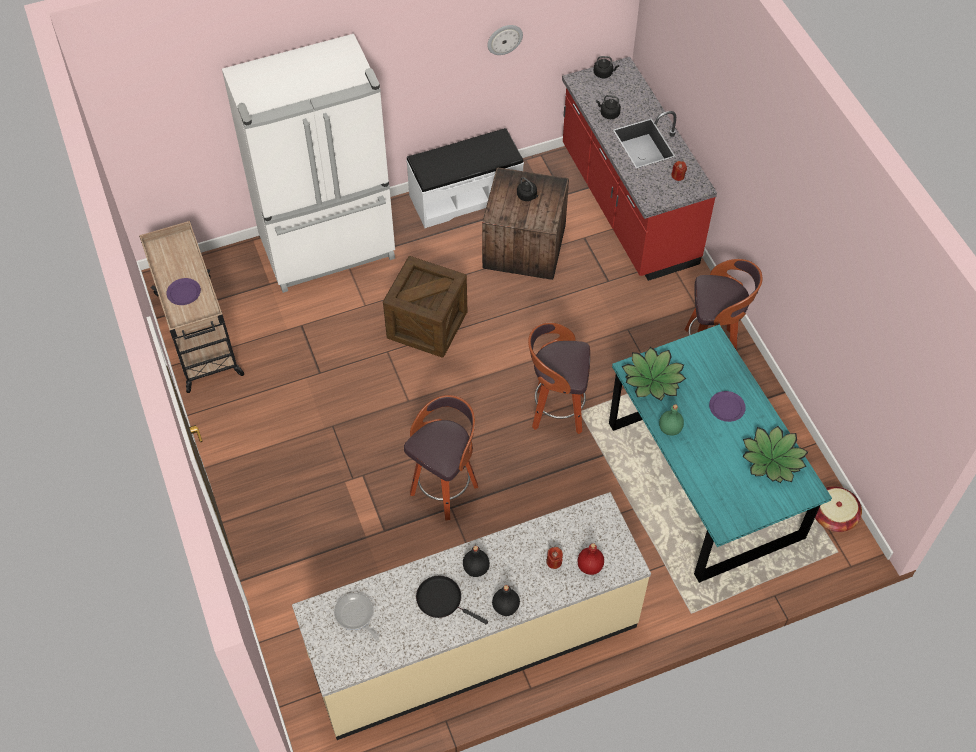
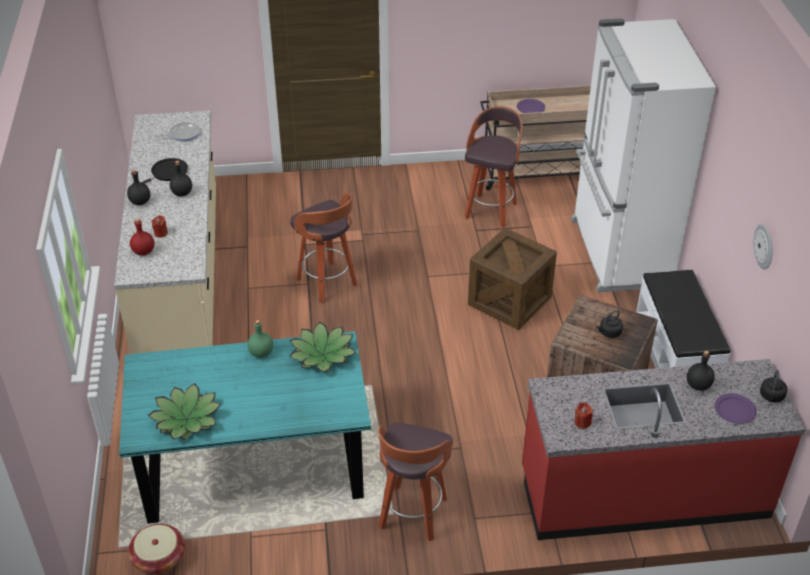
camera: 105 degrees right, 15 degrees down
stool [528,323,590,434] -> stool moved to [465,106,523,227]
black kettle [596,95,621,119] -> black bottle [687,351,715,391]
purple plate [709,391,746,422] -> purple plate moved to [715,393,757,424]

